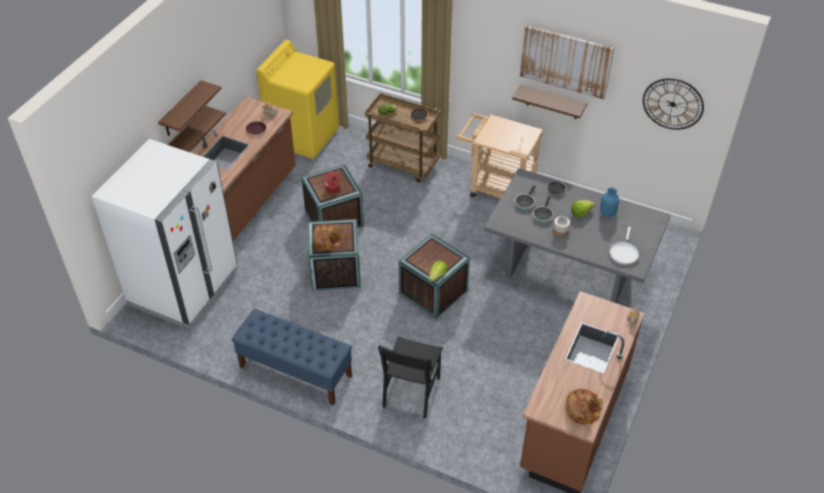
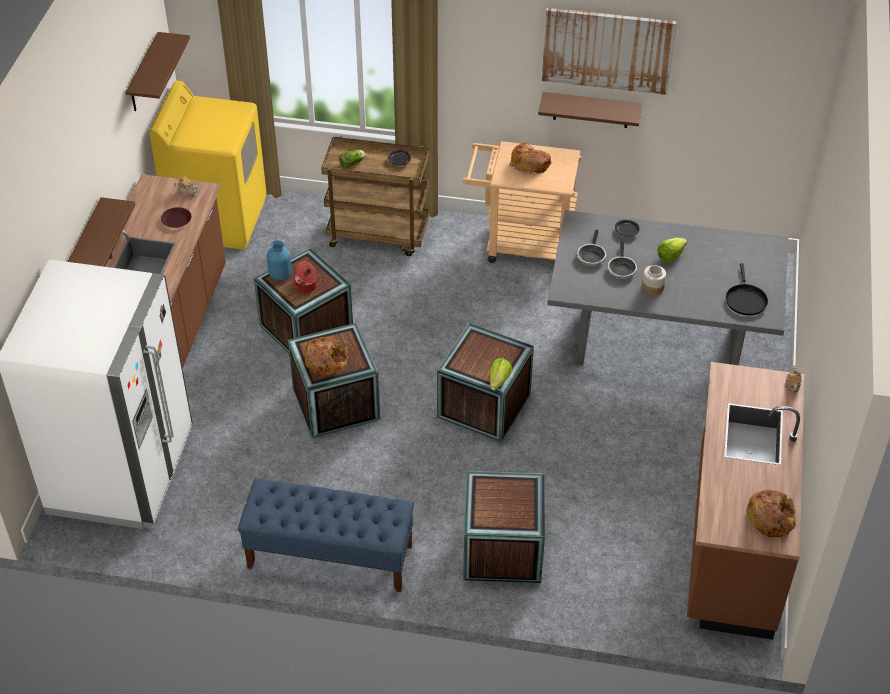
camera: 15 degrees left, 0 degrees up
brown shelf [158,80,222,136] -> brown shelf moved to [126,32,190,111]
black chair [378,336,443,418] -> crate [463,471,545,583]
blue vase [600,188,619,217] -> blue vase moved to [267,240,292,281]
white frying pan [609,227,639,265] -> black frying pan [726,263,768,315]
wall clock [643,78,704,130] -> none
none -> bread [510,142,552,175]

